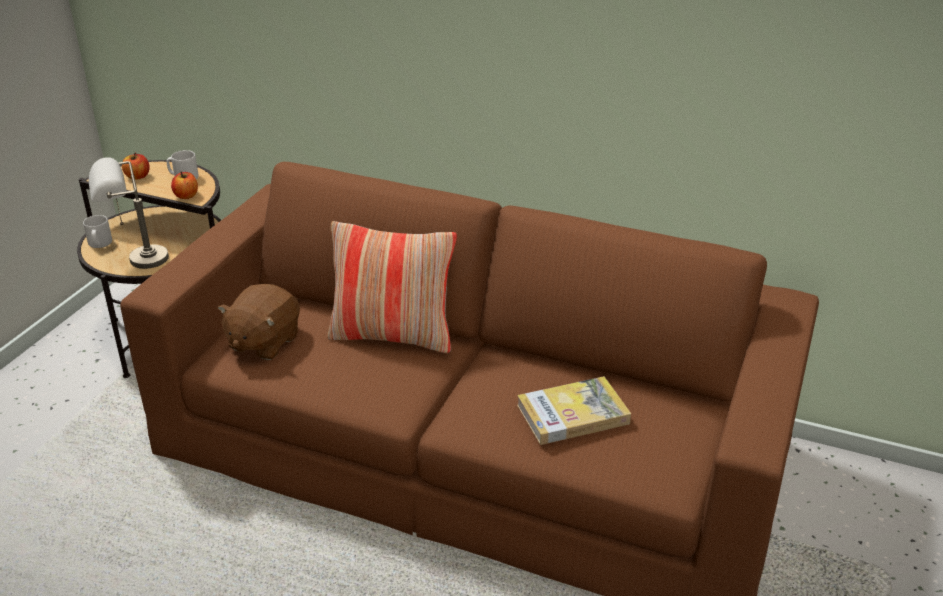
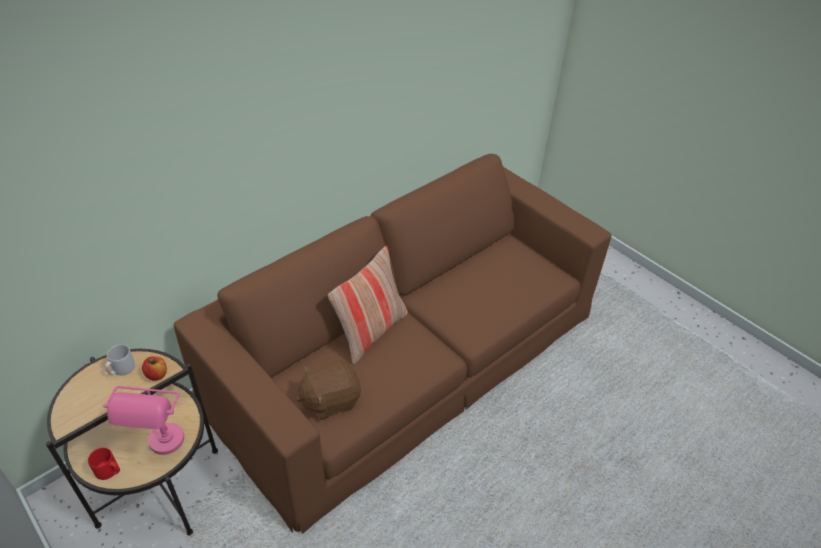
camera: 65 degrees left, 10 degrees up
grey mug [83,215,112,248] -> red mug [88,448,120,480]
grey table lamp [89,157,169,269] -> pink table lamp [103,386,184,455]
apple [122,153,150,180] -> none
brown plush toy [217,284,300,360] -> brown plush toy turned 105 degrees clockwise [296,360,361,420]
book [517,376,631,445] -> none

